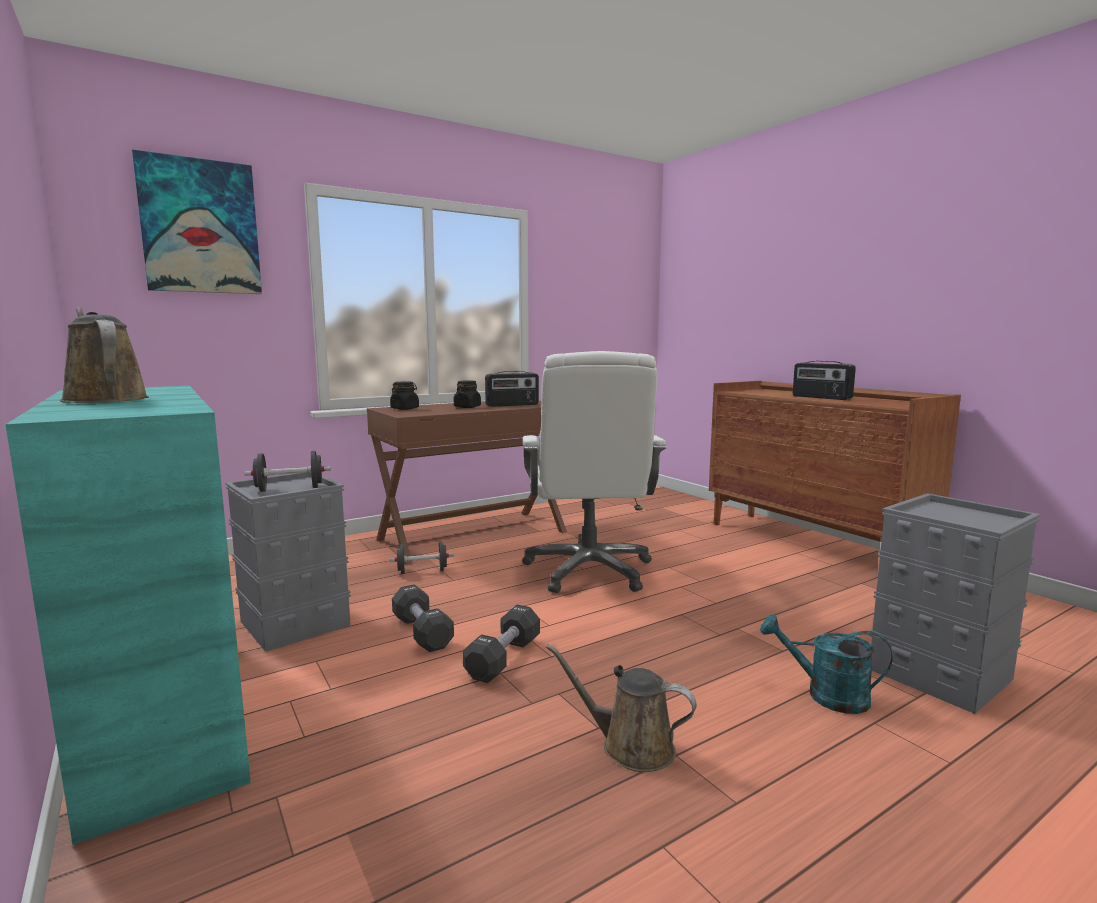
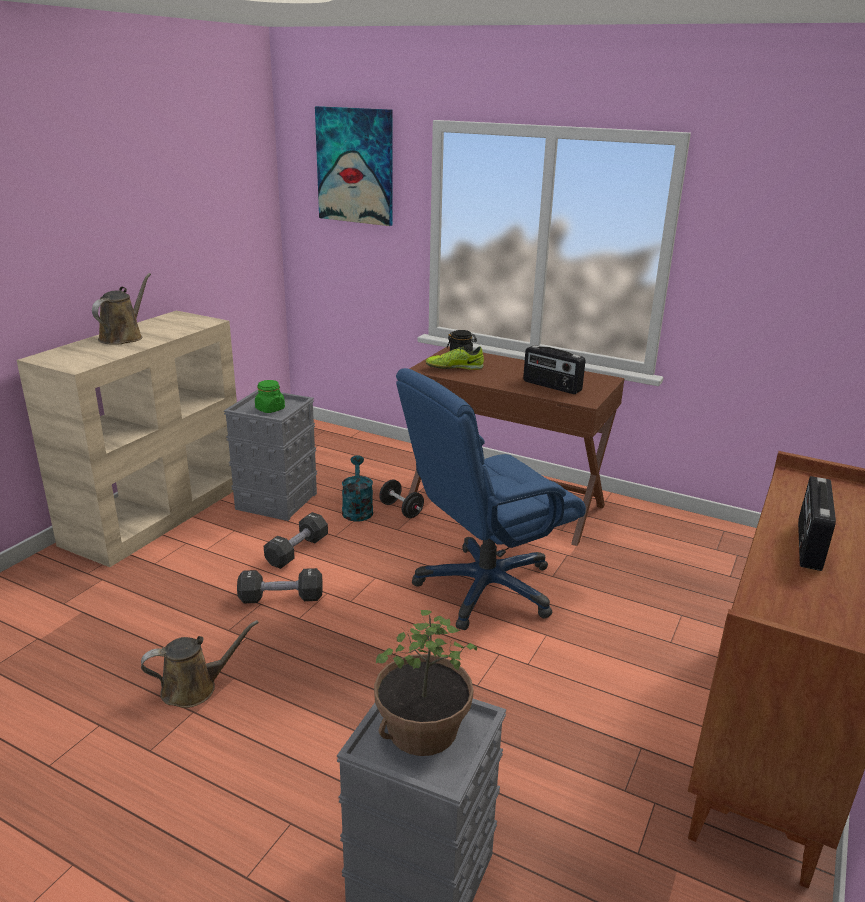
camera: 60 degrees right, 15 degrees up
turquoise bookcase [5,386,251,845] -> beige bookcase [16,311,237,567]
black dumbbell [244,451,331,492] -> green jar [255,380,285,413]
black jar [454,381,481,408] -> none
white office chair [522,351,667,593] -> blue office chair [396,368,586,630]
brown watering can [546,644,697,772] -> brown watering can turned 75 degrees clockwise [141,620,259,708]
turquoise watering can [760,614,893,714] -> turquoise watering can moved to [342,455,373,522]
none -> potted plant [374,610,477,756]
none -> shoe [425,346,484,370]

